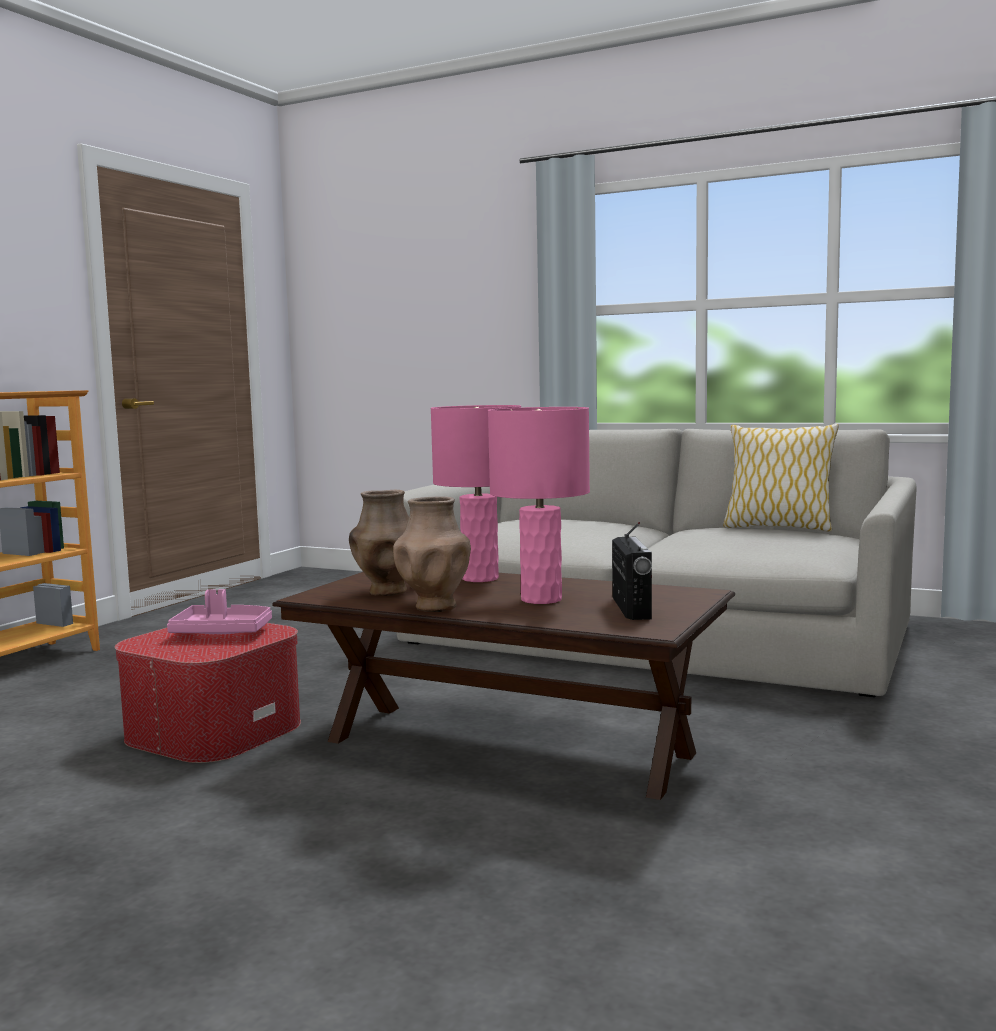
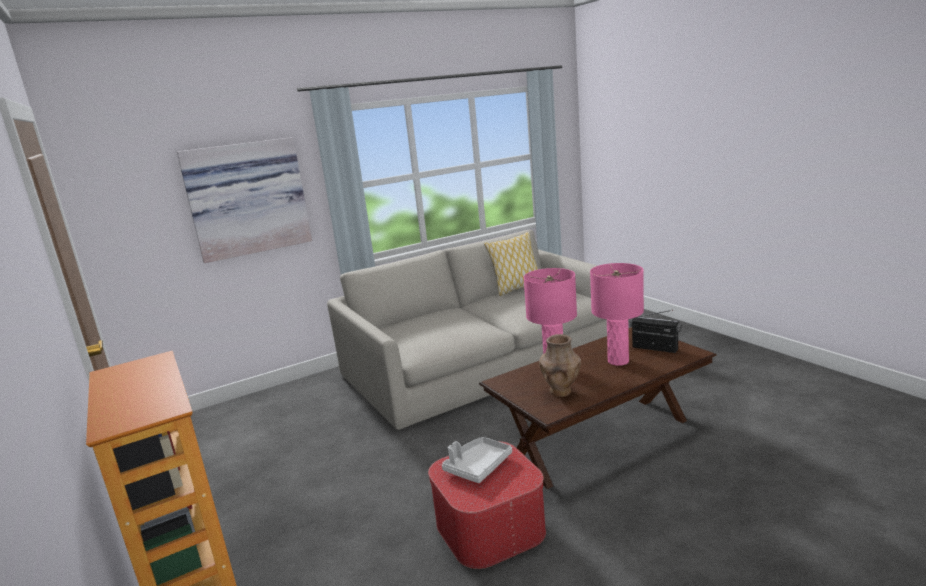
camera: 55 degrees left, 10 degrees up
pink tray [167,589,272,634] -> grey tray [442,437,512,483]
brown vase [393,496,471,612] -> none
none -> picture [177,137,312,263]

